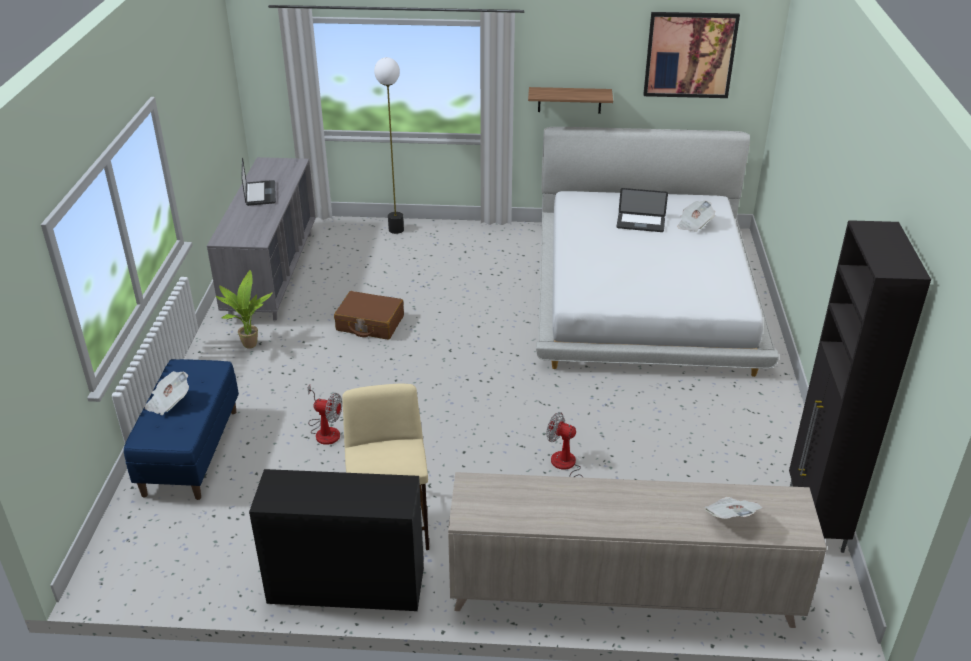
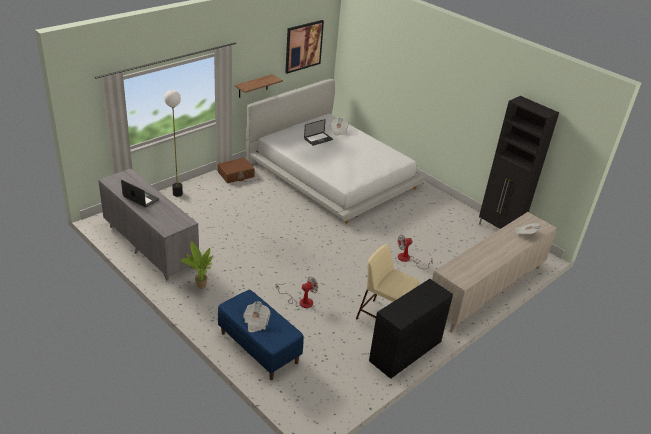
camera: 50 degrees left, 0 degrees up
brown suitcase [334,291,404,340] -> brown suitcase moved to [218,158,255,183]

